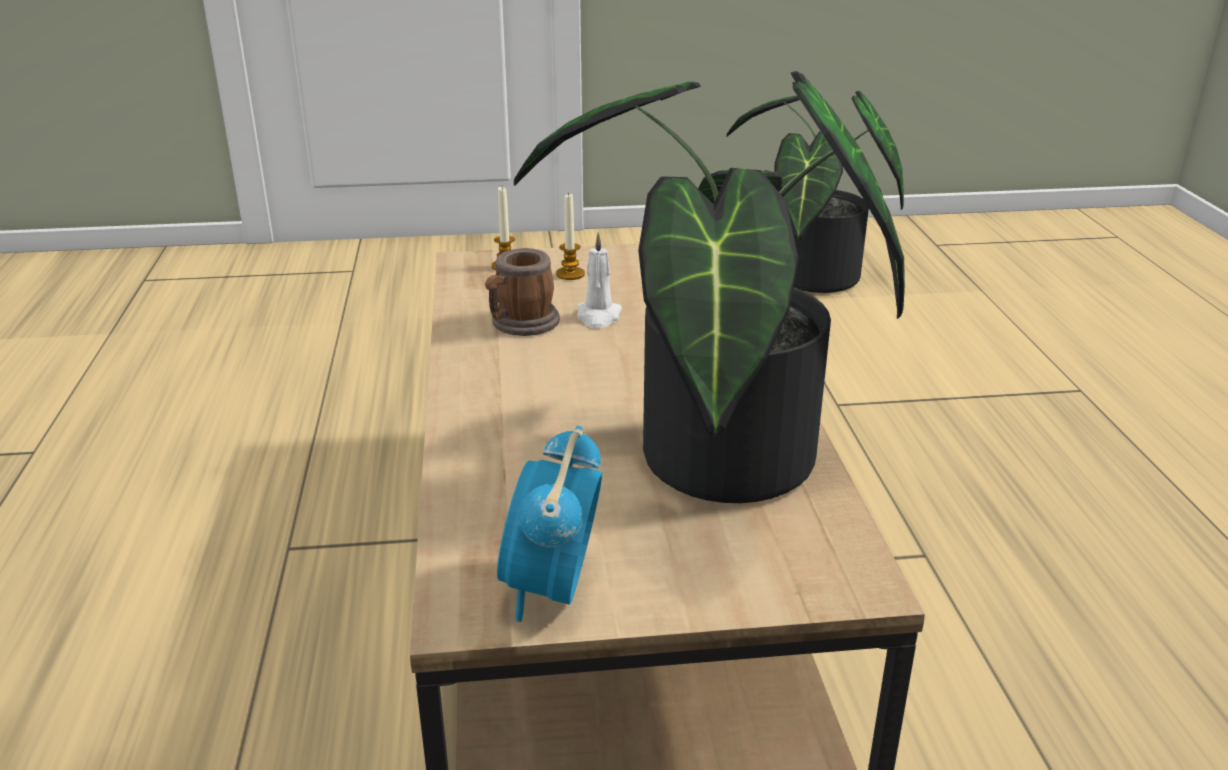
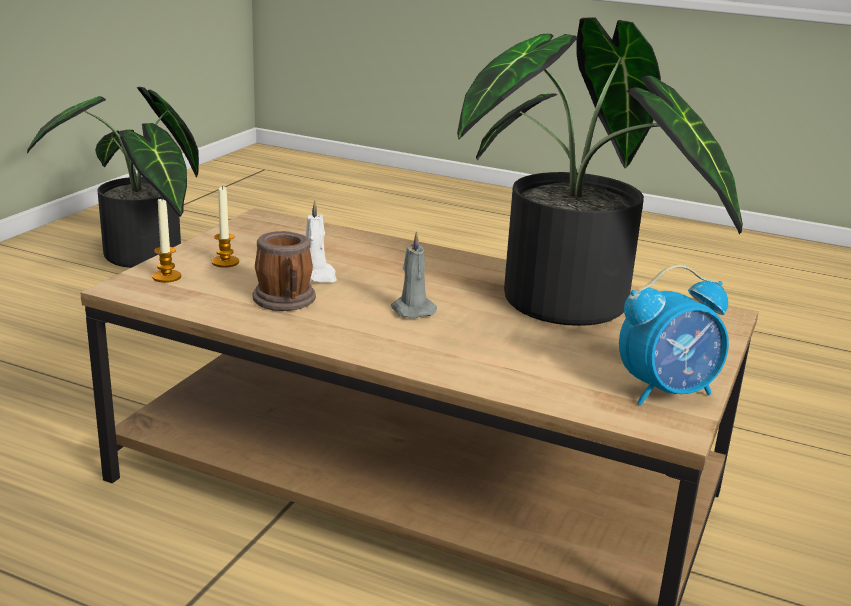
camera: 60 degrees left, 5 degrees down
alarm clock [497,426,603,622] -> alarm clock turned 60 degrees counterclockwise [619,264,729,405]
none -> grey candle [391,231,437,318]

